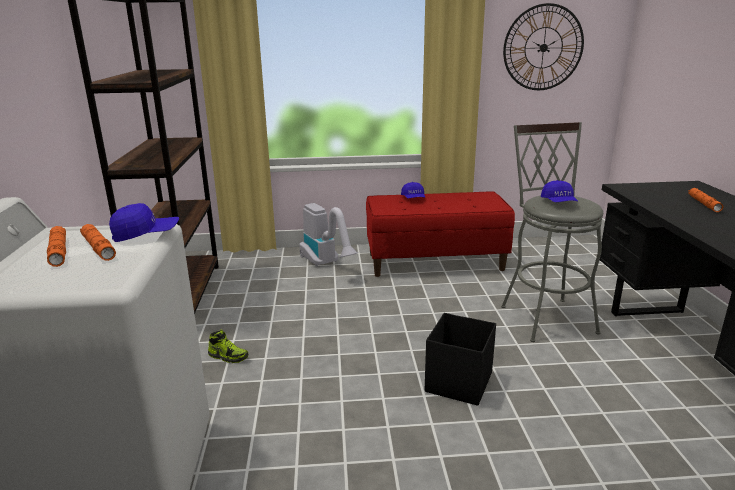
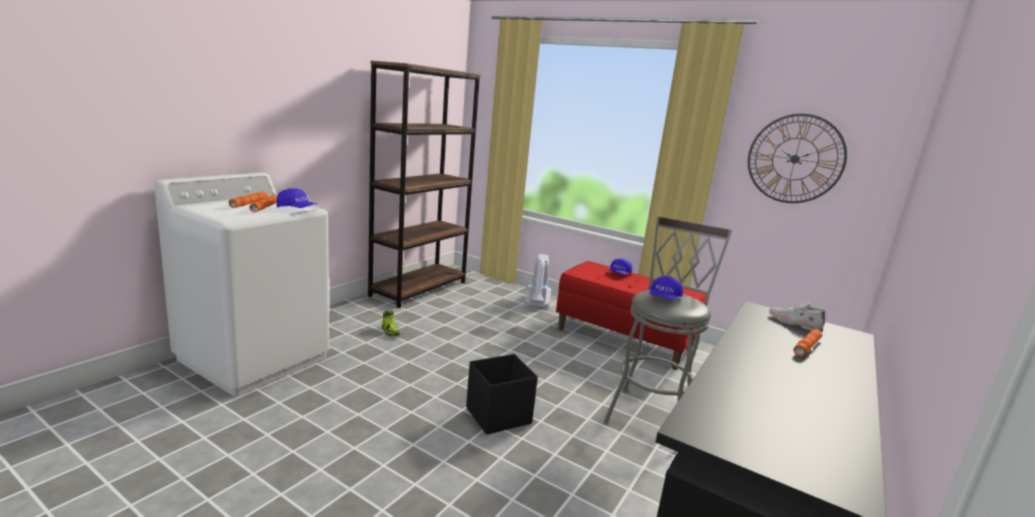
camera: 35 degrees right, 5 degrees down
none -> white shoe [769,301,825,331]

